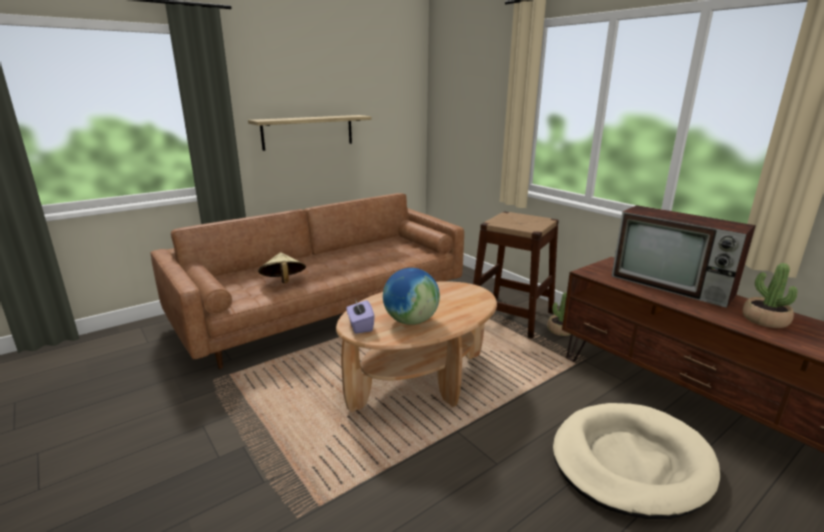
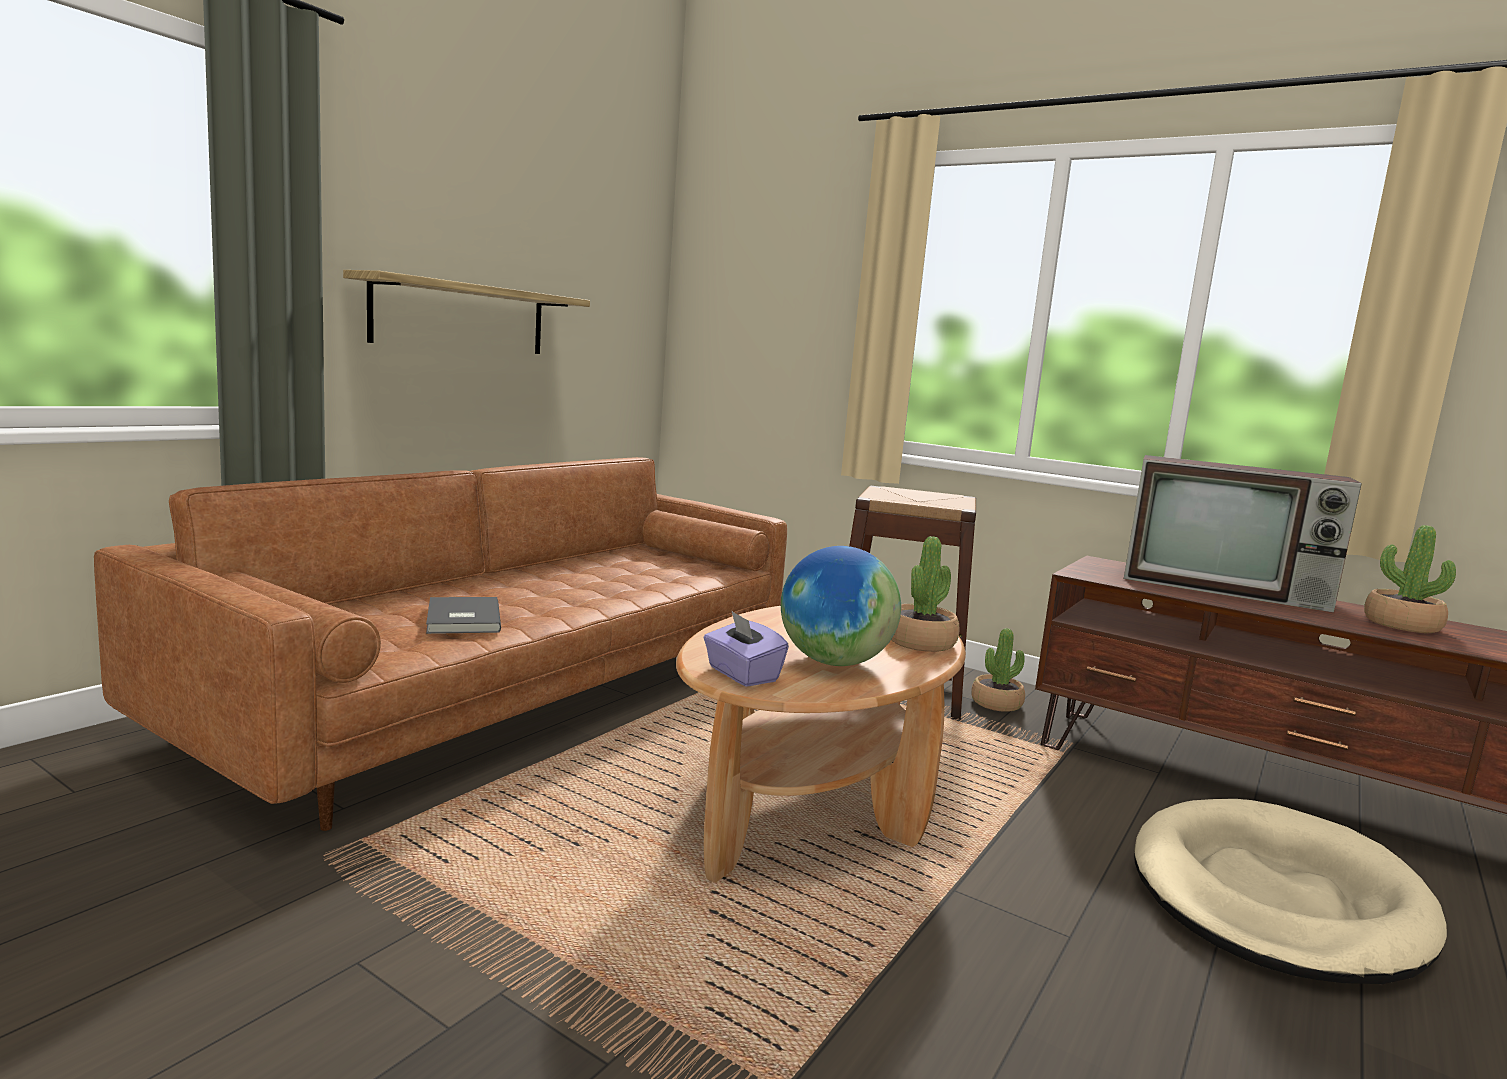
camera: 20 degrees left, 10 degrees down
beige hat [258,252,306,283] -> grey book [426,597,501,634]
none -> potted plant [891,536,959,652]

